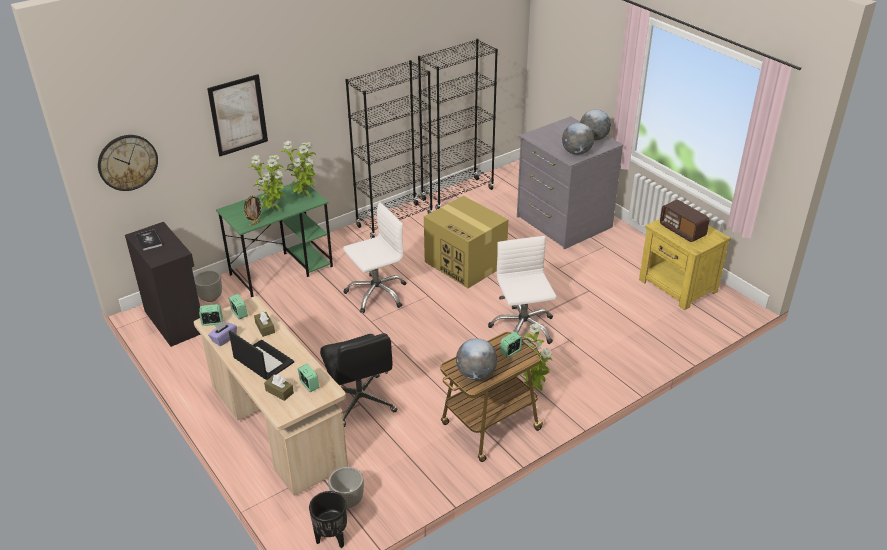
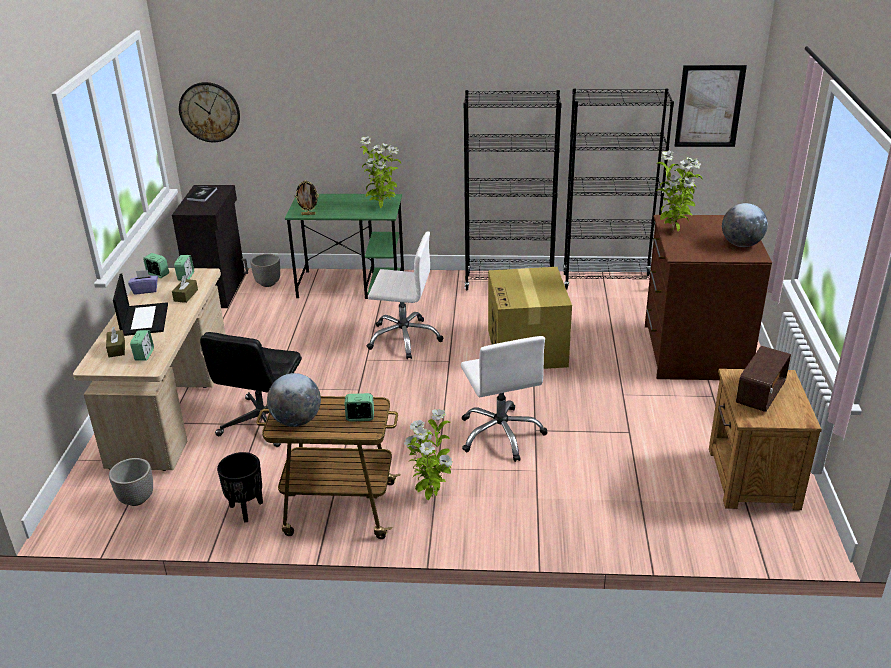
camera: 40 degrees right, 5 degrees down
picture [207,74,268,156] -> picture moved to [674,65,747,147]
potted plant [248,155,284,211] -> potted plant moved to [656,151,702,232]
black planter [309,491,347,548] -> black planter moved to [217,452,263,523]
white office chair [488,236,557,344] -> white office chair turned 135 degrees clockwise [461,336,548,462]
grey dresser [517,116,623,249] -> brown dresser [645,215,772,380]
globe [562,123,594,155] -> none
yellow nightstand [639,219,731,310] -> brown nightstand [709,369,822,510]
radio [660,200,710,242] -> radio turned 150 degrees counterclockwise [736,346,791,412]

